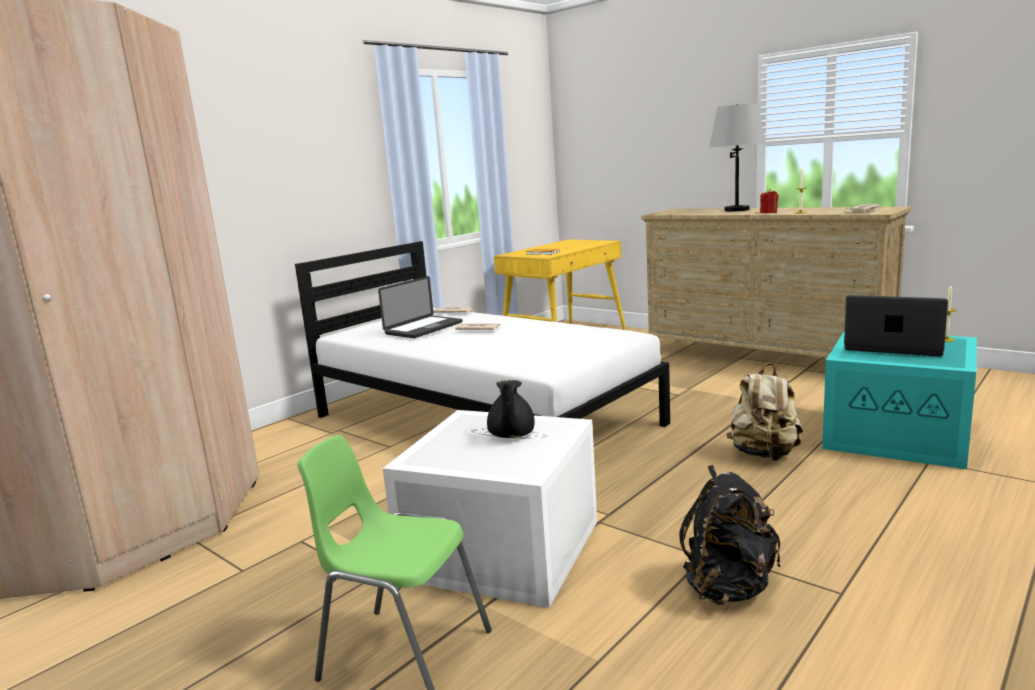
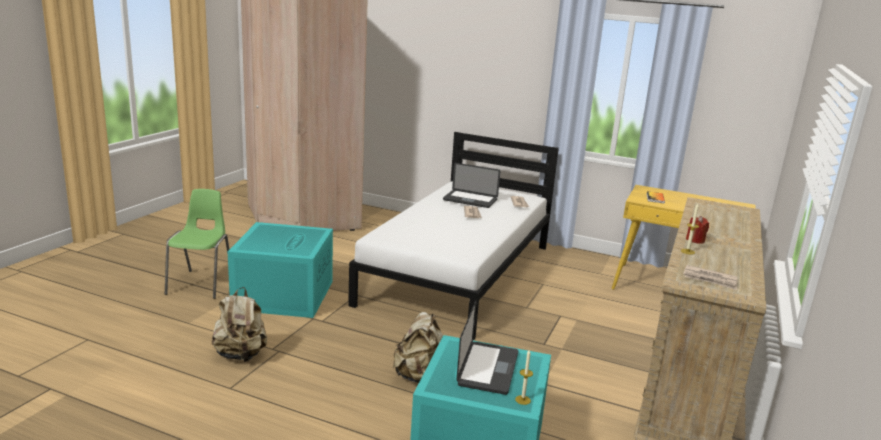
camera: 70 degrees right, 5 degrees up
white storage box [383,410,597,608] -> turquoise storage box [228,222,333,318]
black teapot [487,380,535,438] -> none
black backpack [679,465,781,605] -> beige backpack [212,287,267,362]
grey table lamp [710,103,766,211] -> none

